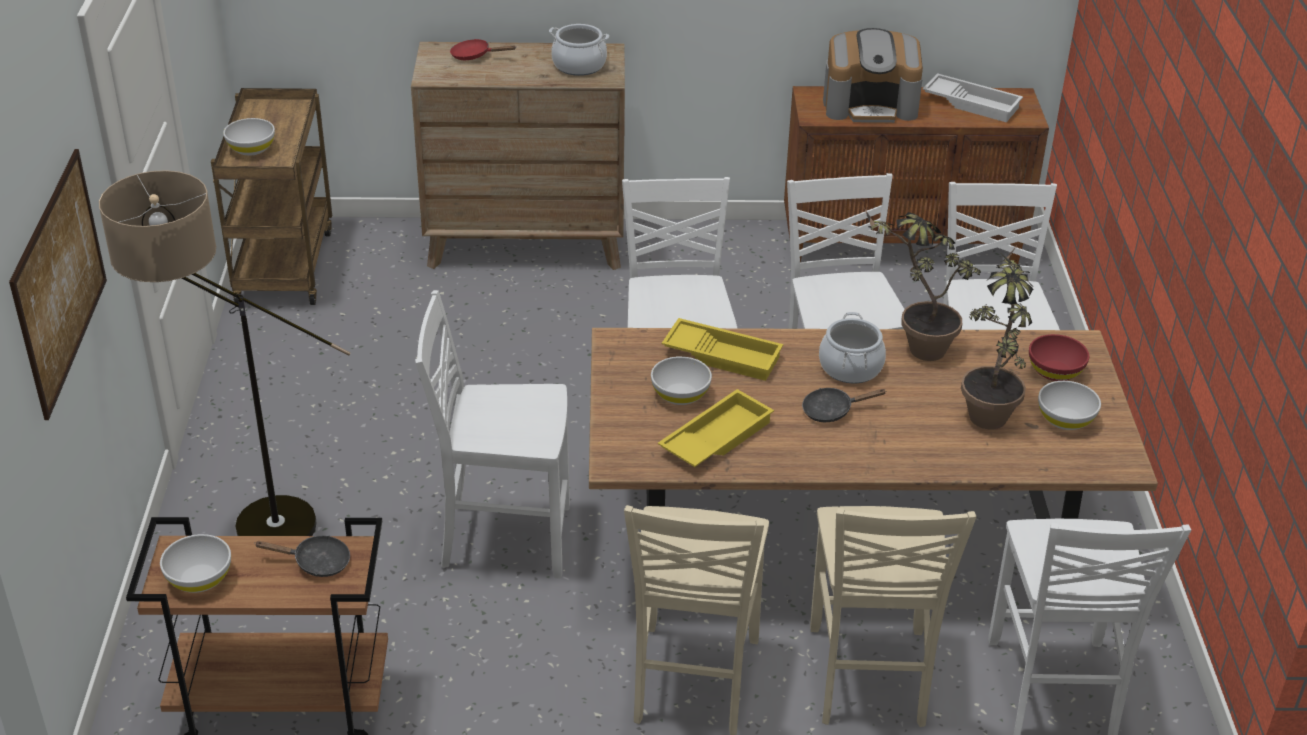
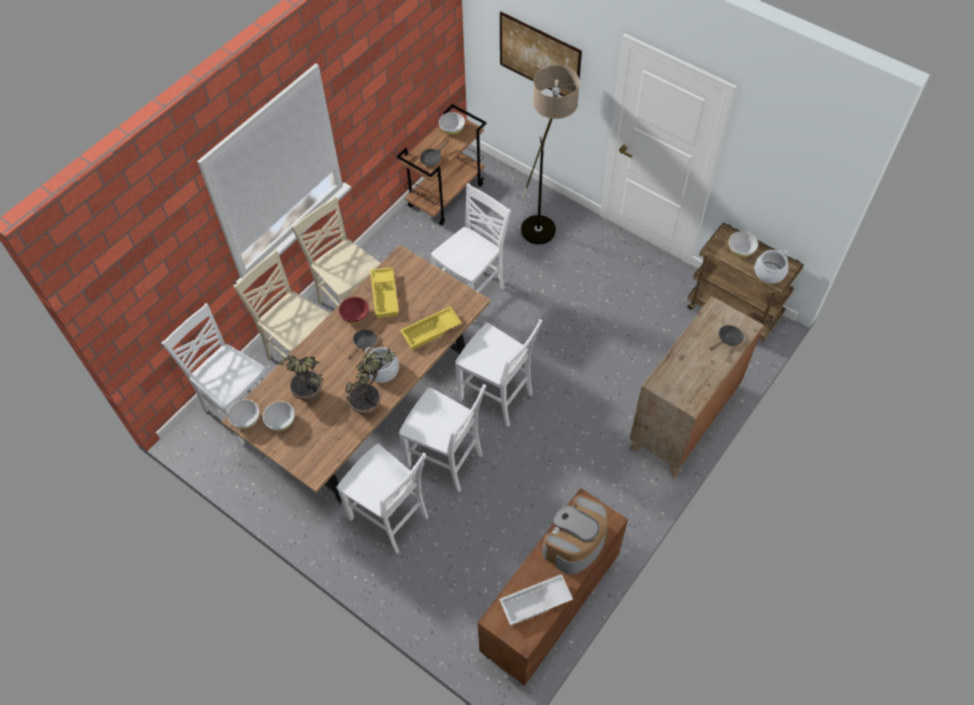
camera: 130 degrees right, 20 degrees up
red frying pan [450,39,516,60] -> black frying pan [710,325,744,350]
cooking pot [549,24,609,76] -> cooking pot moved to [755,249,788,283]
white bowl [651,356,712,405] -> white bowl moved to [227,399,260,429]
red bowl [1029,334,1089,381] -> red bowl moved to [339,297,369,324]

